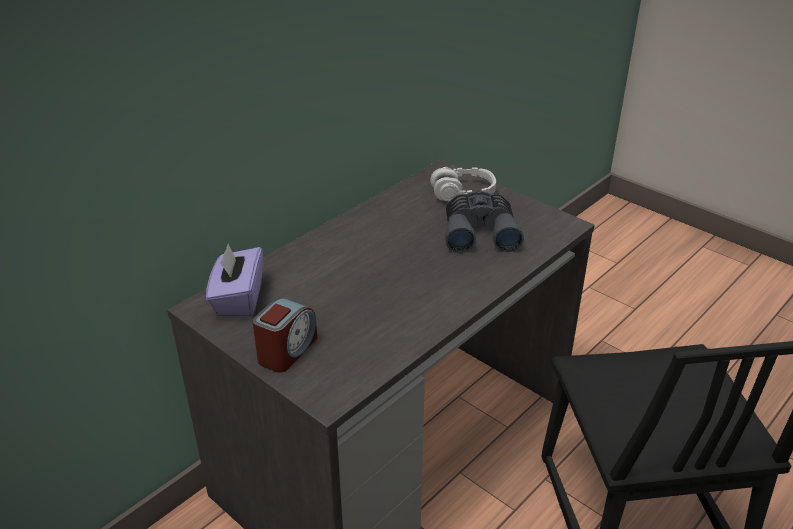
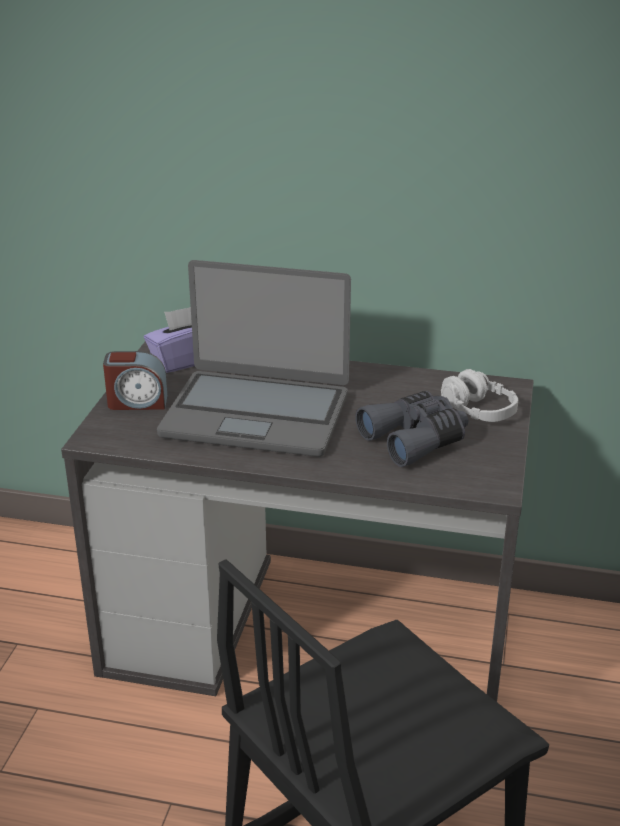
camera: 60 degrees right, 5 degrees down
none -> laptop [157,260,351,457]

